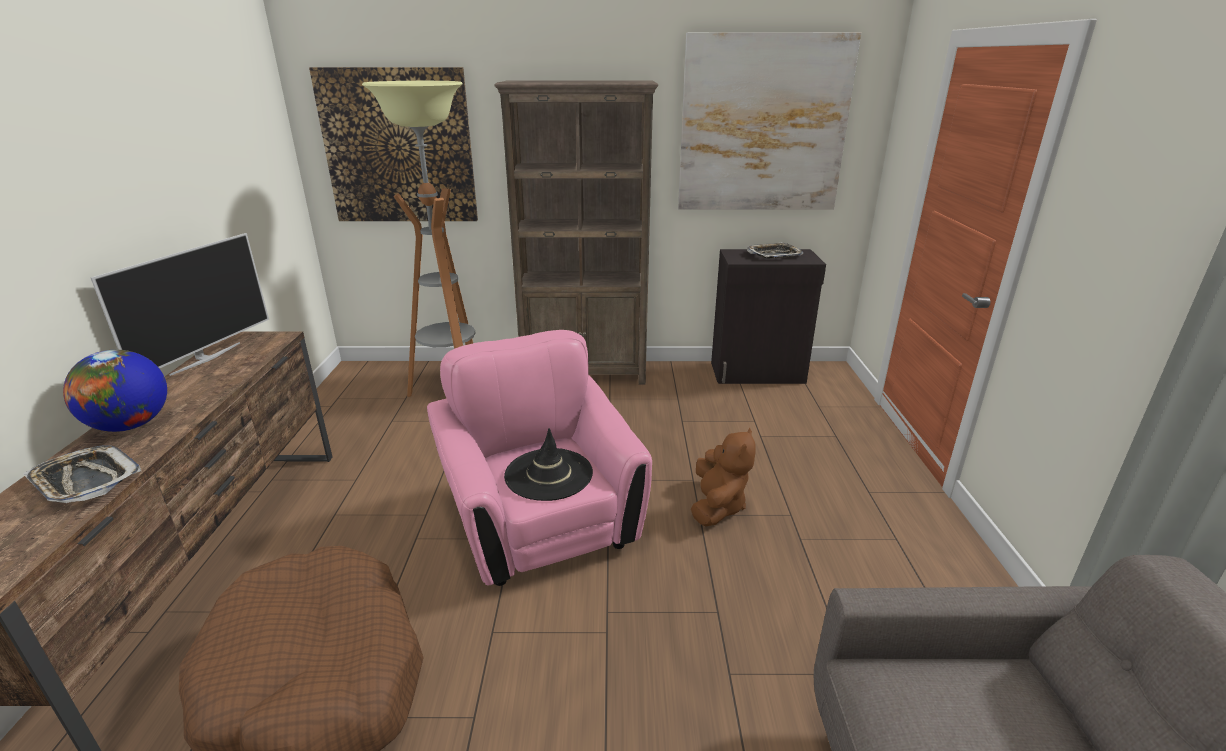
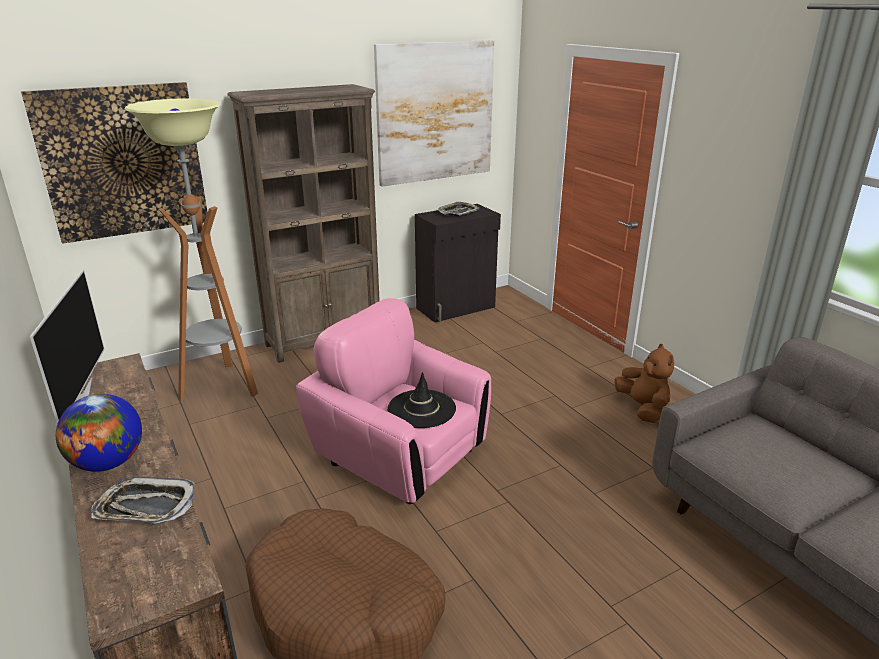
camera: 30 degrees left, 0 degrees up
brown plush toy [691,428,756,527] -> brown plush toy moved to [614,344,674,423]

